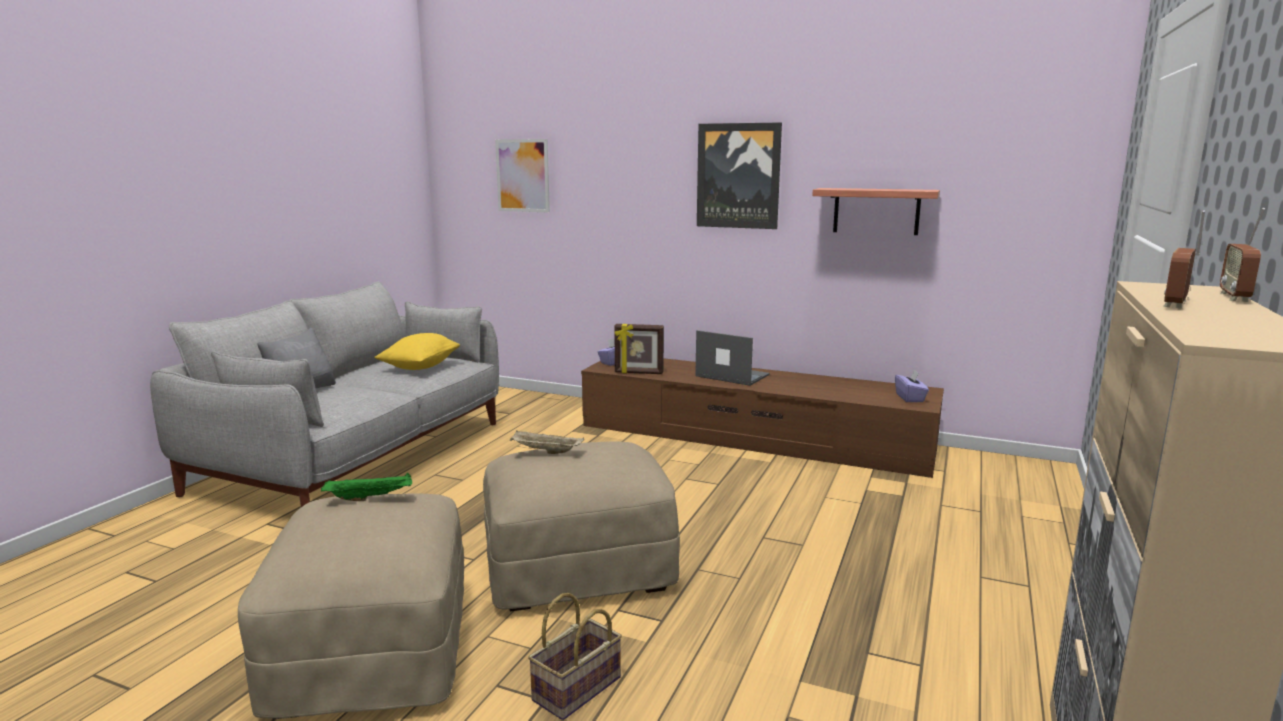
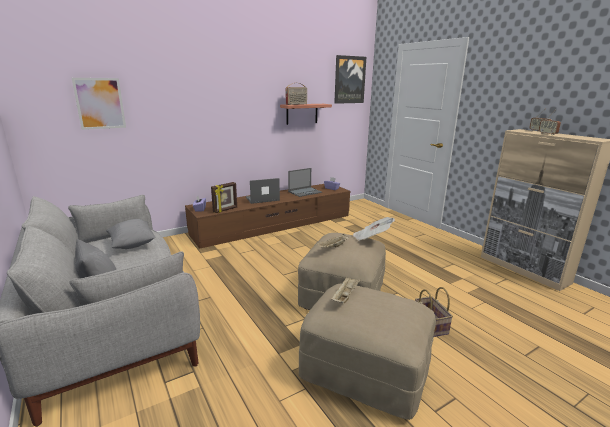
camera: 55 degrees left, 5 degrees up
green tray [321,473,412,501] -> beige tray [331,276,361,303]
yellow pillow [375,333,460,370] -> grey pillow [106,219,156,249]
picture [697,122,782,229] -> picture moved to [334,55,366,104]
none -> radio [286,83,307,105]
none -> laptop [288,168,322,197]
none -> newspaper [353,217,395,241]

